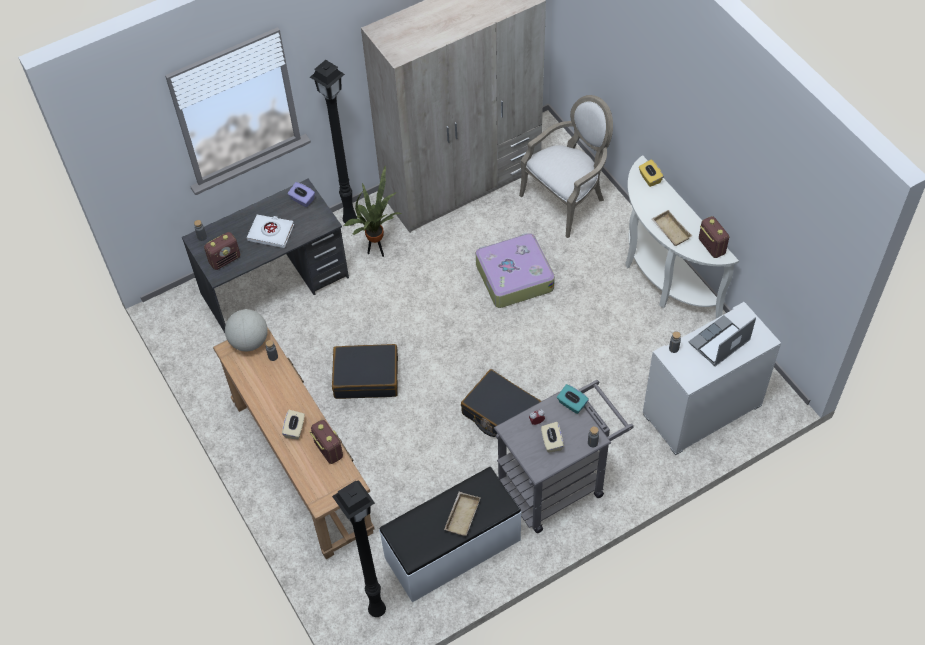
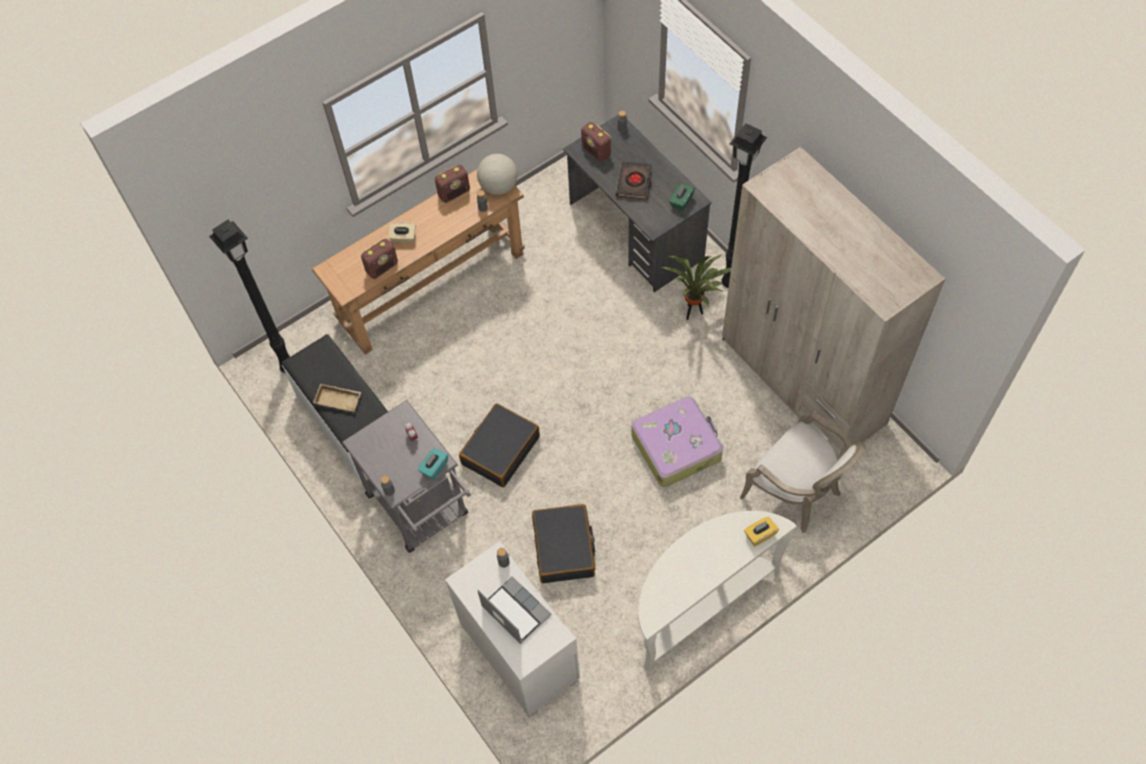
camera: 85 degrees right, 5 degrees up
white book [247,215,294,248] -> black book [616,162,652,200]
purple tissue box [288,182,315,207] -> green tissue box [669,184,695,211]
black suitcase [332,344,398,399] -> black suitcase moved to [532,504,595,583]
beige tissue box [541,422,564,453] -> none
beige tray [652,210,692,246] -> none
radio [699,216,729,258] -> radio moved to [435,165,470,203]

